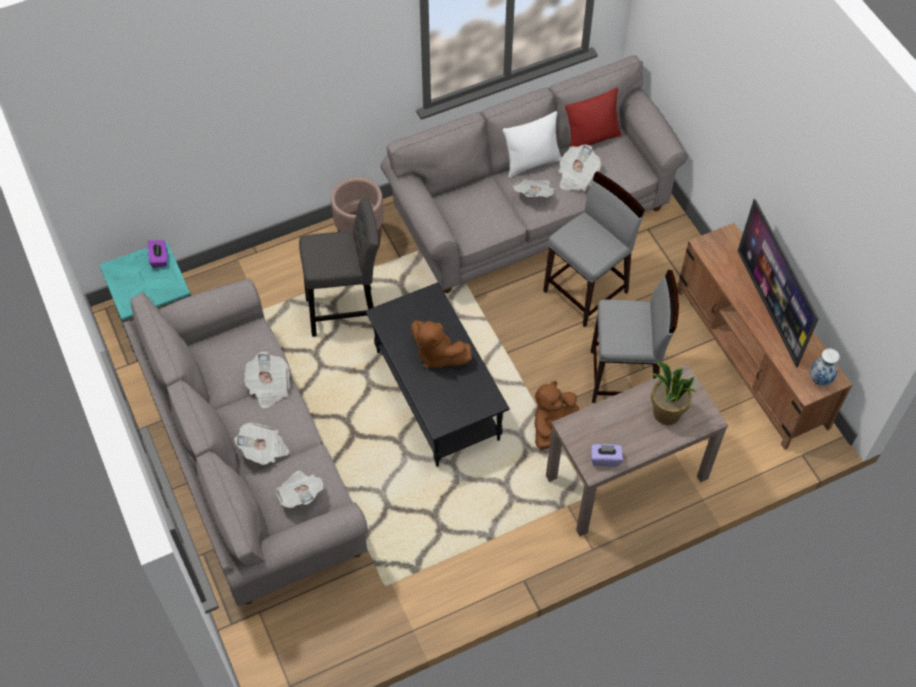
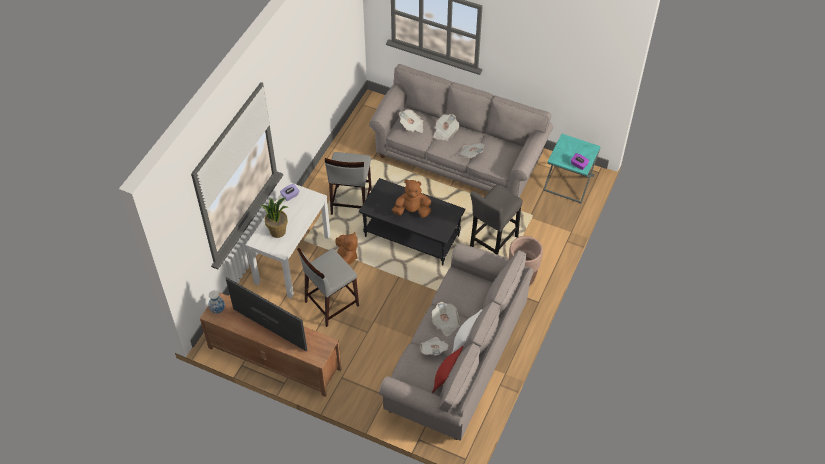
camera: 140 degrees right, 5 degrees down
grey stool [543,171,645,327] -> grey stool moved to [325,152,372,215]
brown console table [546,365,728,536] -> white console table [246,182,331,298]

